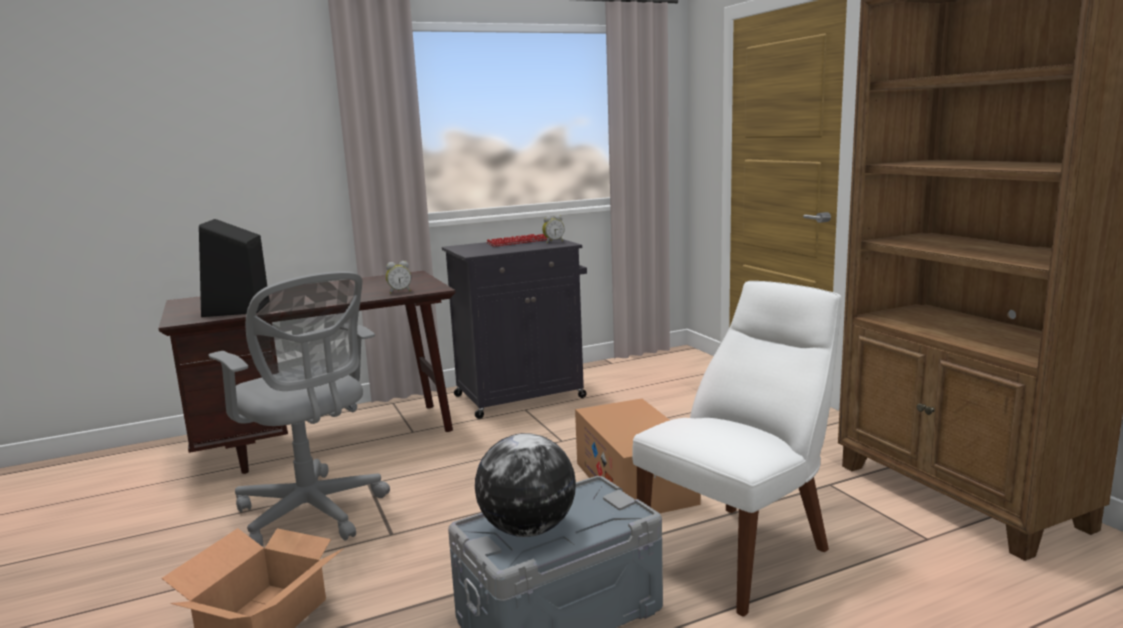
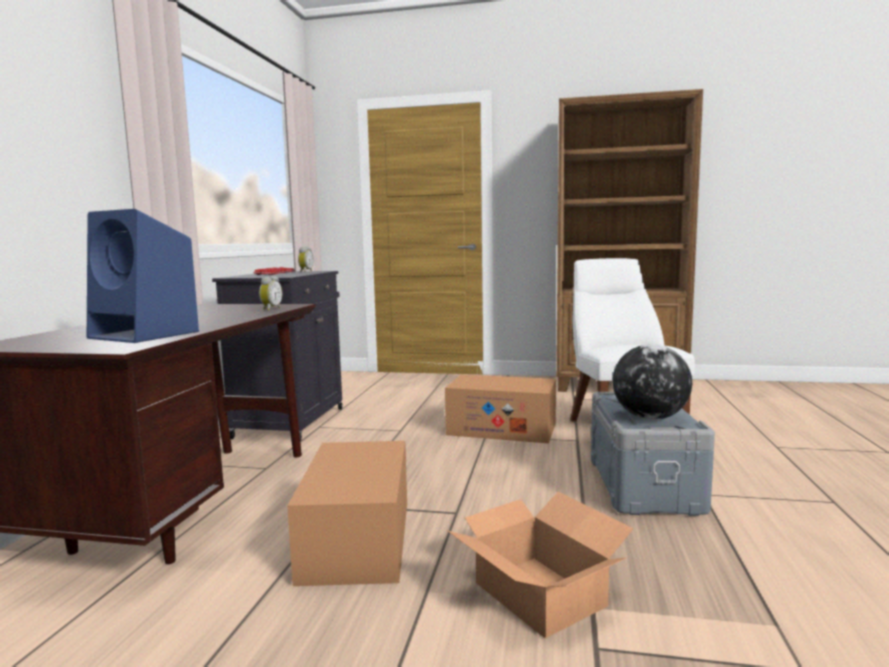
camera: 55 degrees left, 5 degrees down
black speaker [199,219,267,317] -> blue speaker [87,209,199,343]
grey office chair [209,271,390,547] -> cardboard box [287,441,407,586]

